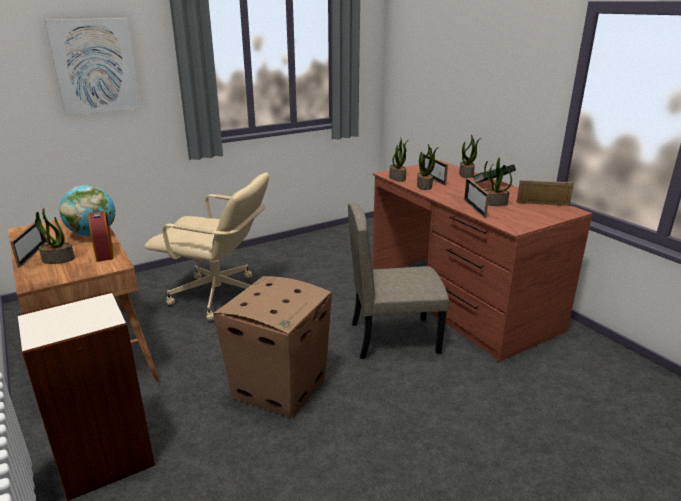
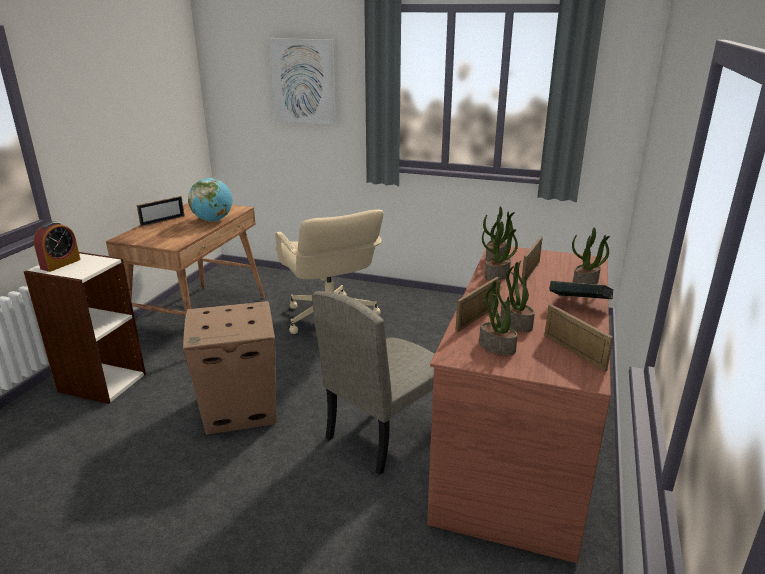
camera: 50 degrees right, 0 degrees up
potted plant [35,208,75,264] -> potted plant moved to [479,280,518,355]
alarm clock [88,210,114,262] -> alarm clock moved to [34,221,81,272]
beige chair [348,203,449,359] -> beige chair turned 90 degrees counterclockwise [312,291,435,475]

